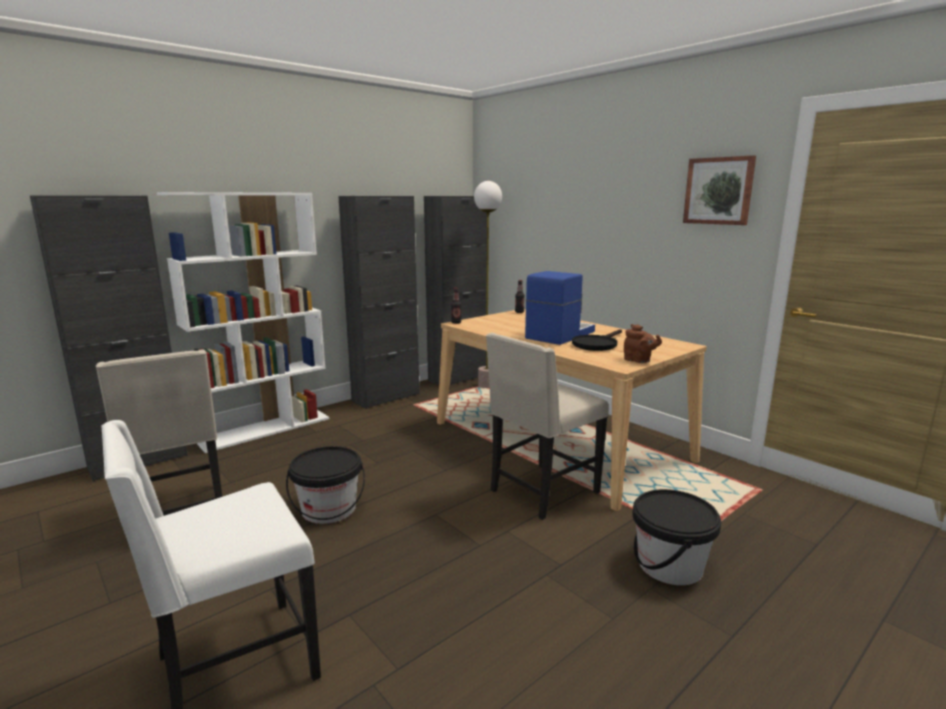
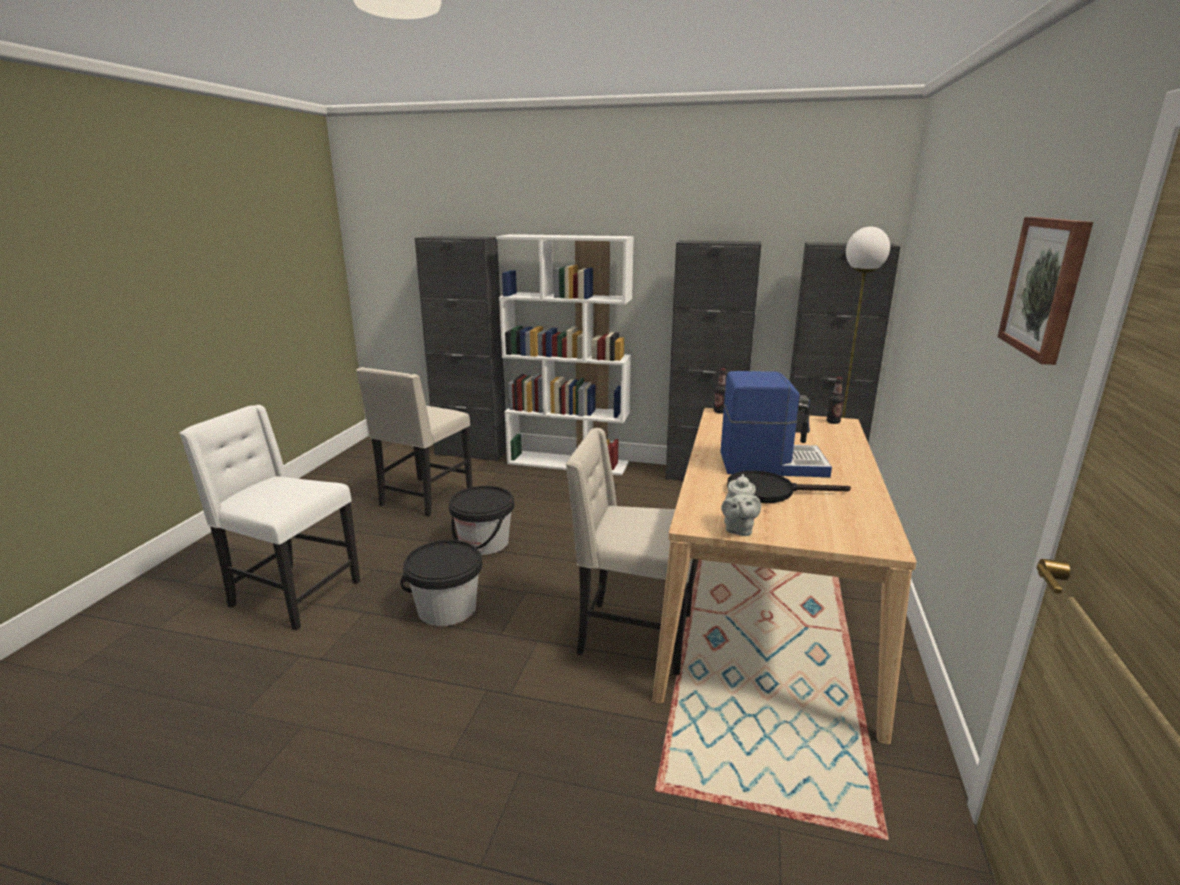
camera: 55 degrees right, 5 degrees up
brown teapot [624,324,662,363] -> grey teapot [721,474,761,536]
black bucket [632,489,721,585] -> black bucket moved to [400,540,482,626]

